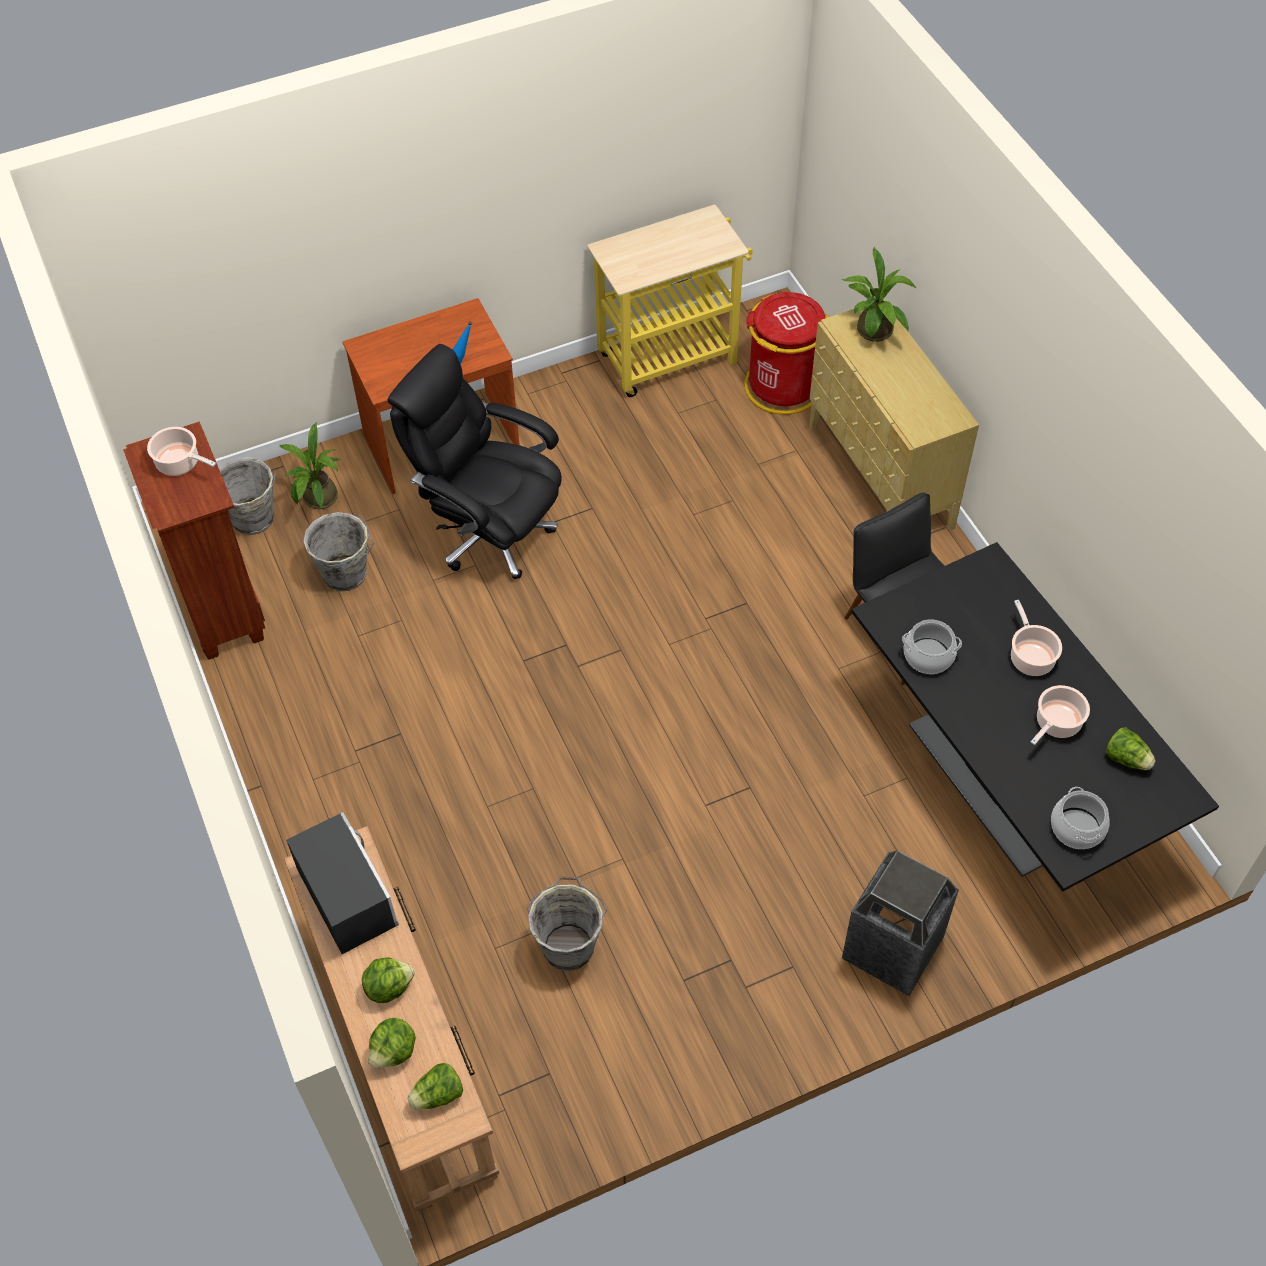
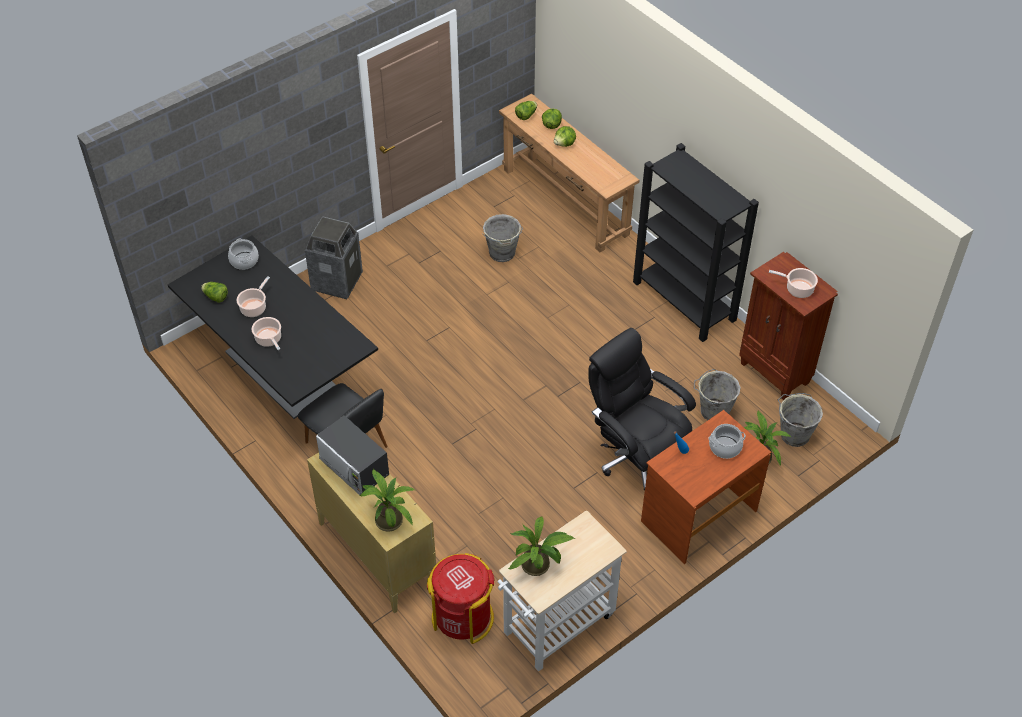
camera: 165 degrees right, 5 degrees down
microwave [286,812,399,954] -> microwave moved to [316,415,389,495]
black office chair [388,344,562,579] -> black office chair turned 150 degrees counterclockwise [588,328,696,491]
yellow cart [588,205,753,397] -> white cart [498,511,626,671]
cooking pot [902,619,962,674] -> cooking pot moved to [708,424,746,459]
none -> potted plant [508,516,575,576]
none -> black bookcase [633,143,759,342]

